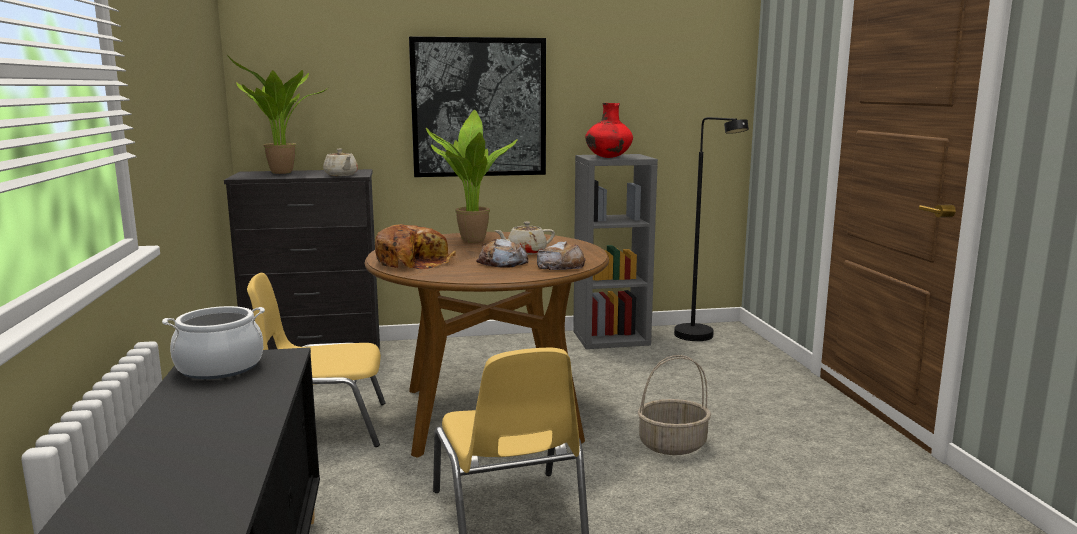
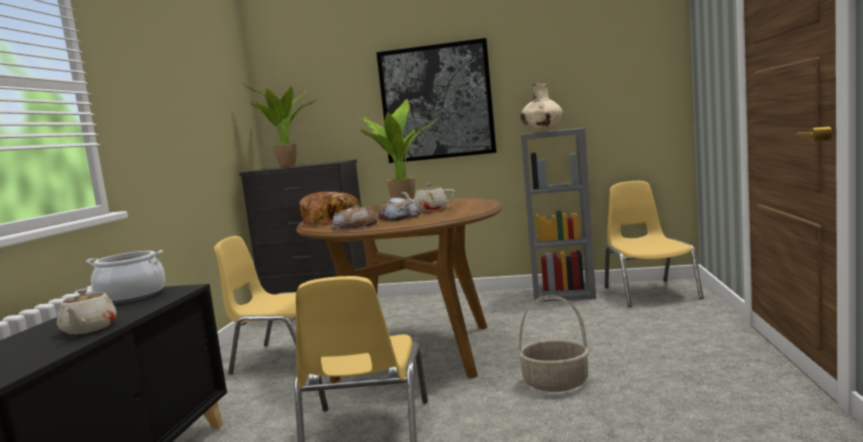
camera: 20 degrees right, 5 degrees down
beige teapot [323,149,358,176] -> beige teapot moved to [57,289,117,335]
bread [537,241,586,270] -> bread moved to [331,205,377,230]
red vase [585,103,633,158] -> beige vase [520,83,563,132]
black floor lamp [674,117,749,341] -> yellow chair [605,181,704,307]

